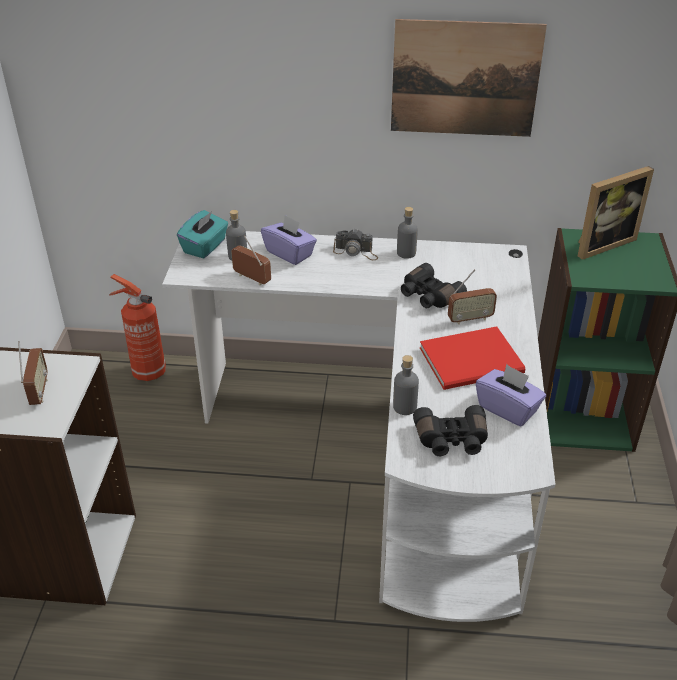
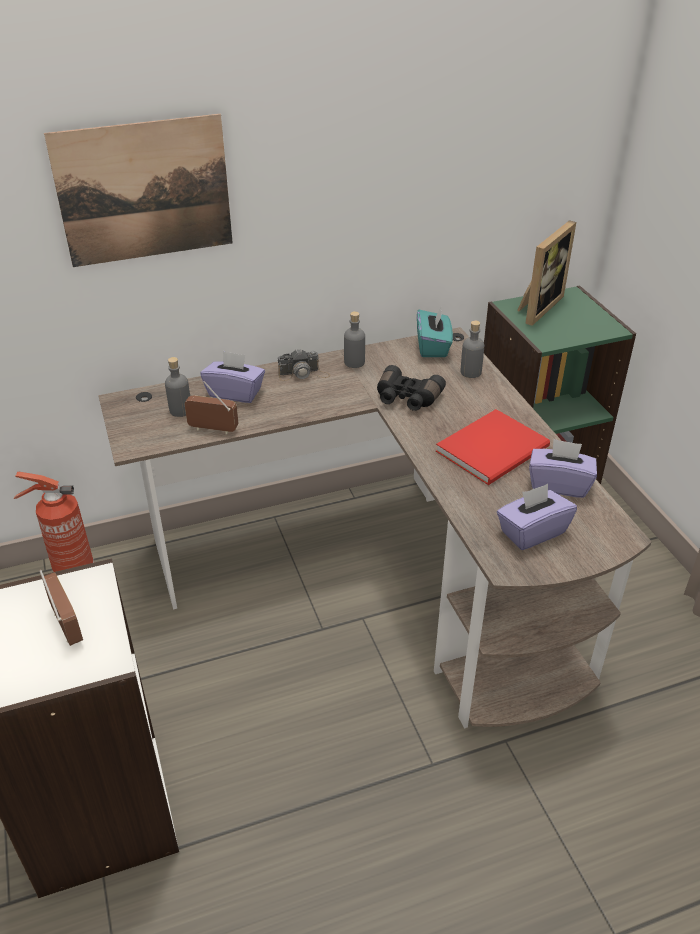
camera: 25 degrees left, 0 degrees up
white desk [162,231,555,622] -> brown desk [98,327,652,729]
turquoise tissue box [177,210,228,258] -> turquoise tissue box moved to [417,307,453,357]
picture [391,19,547,137] -> picture moved to [44,114,233,267]
grey bottle [393,355,419,415] -> grey bottle moved to [461,321,484,378]
black binoculars [413,405,488,456] -> purple tissue box [497,484,577,550]
radio [448,269,497,325] -> none

